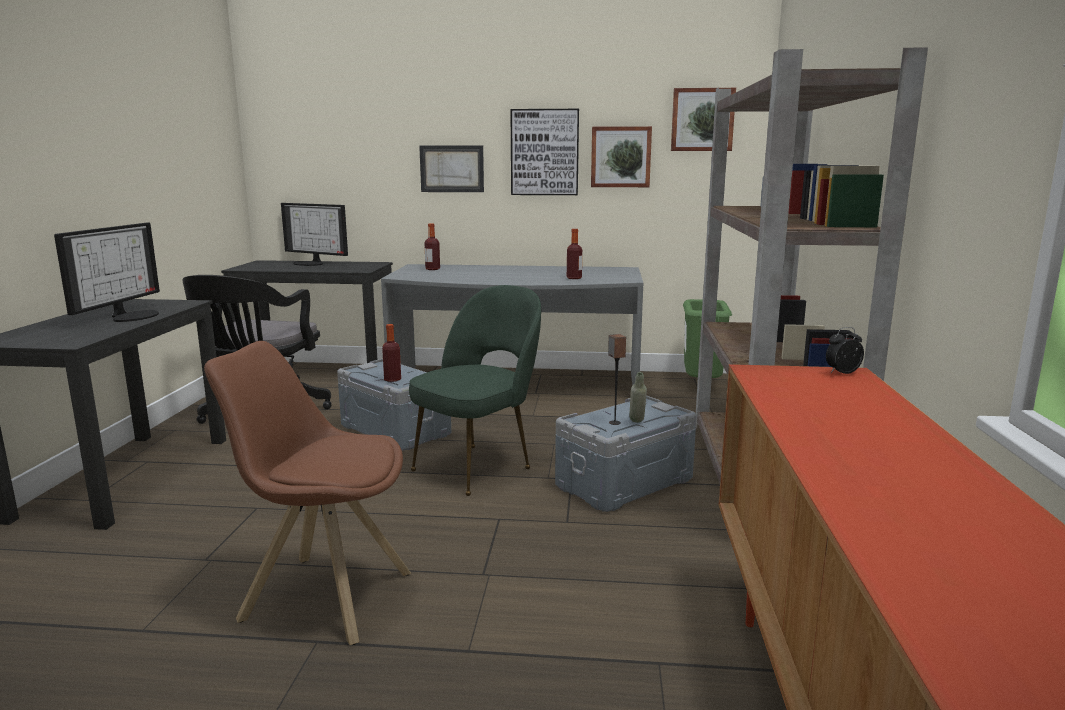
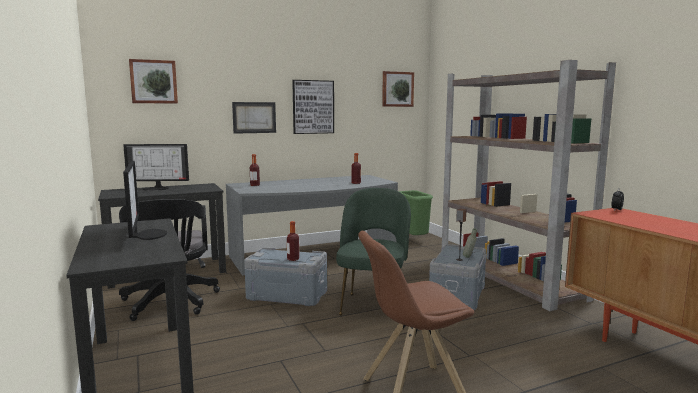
camera: 30 degrees left, 5 degrees down
picture [591,126,652,187] -> picture moved to [129,59,178,104]

